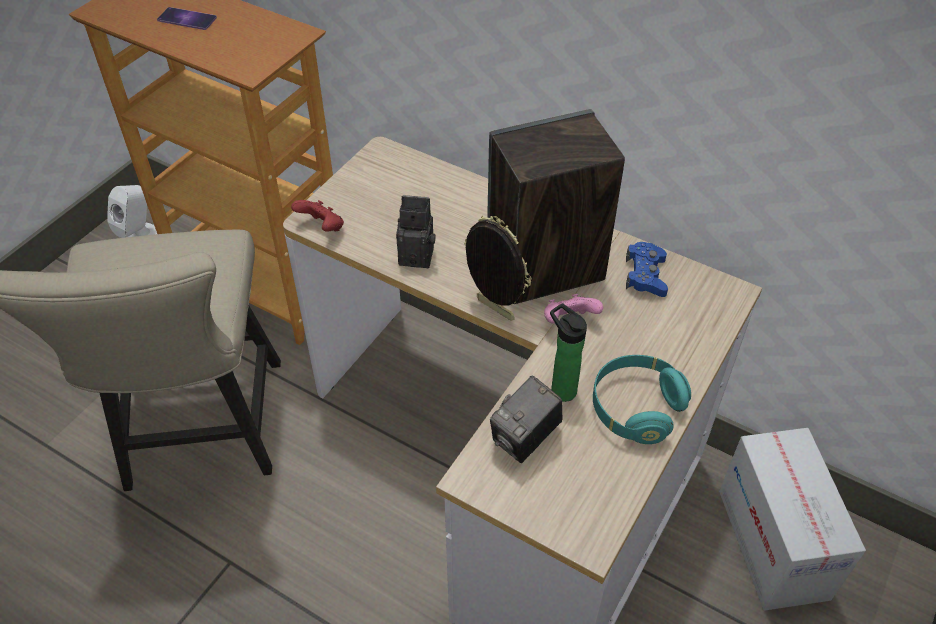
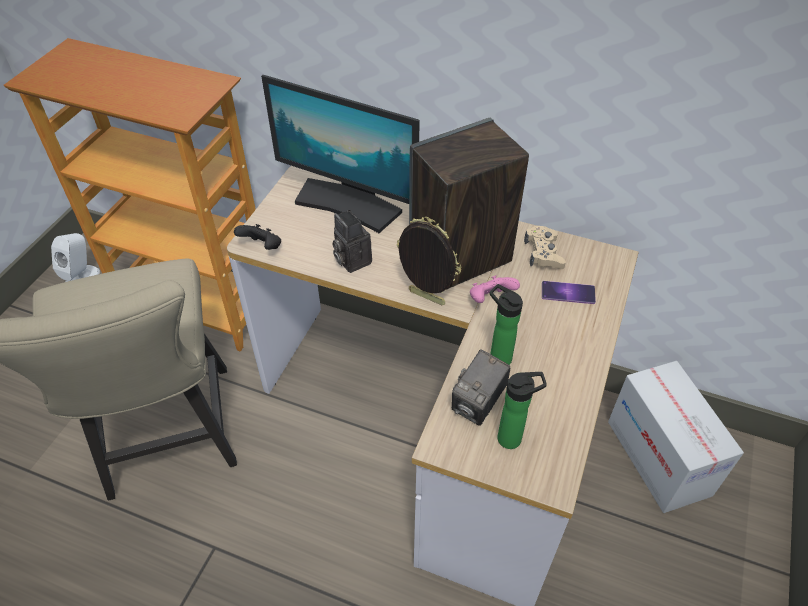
camera: 10 degrees left, 0 degrees up
phone [157,7,217,30] -> phone moved to [542,281,596,304]
red game controller [291,200,344,232] -> black game controller [234,224,281,250]
camera [396,195,436,268] -> camera turned 120 degrees counterclockwise [332,210,372,273]
turquoise headphones [593,355,691,444] -> none
blue game controller [626,242,668,297] -> beige game controller [524,226,566,269]
none -> monitor [261,75,420,233]
none -> bottle [497,372,547,449]

